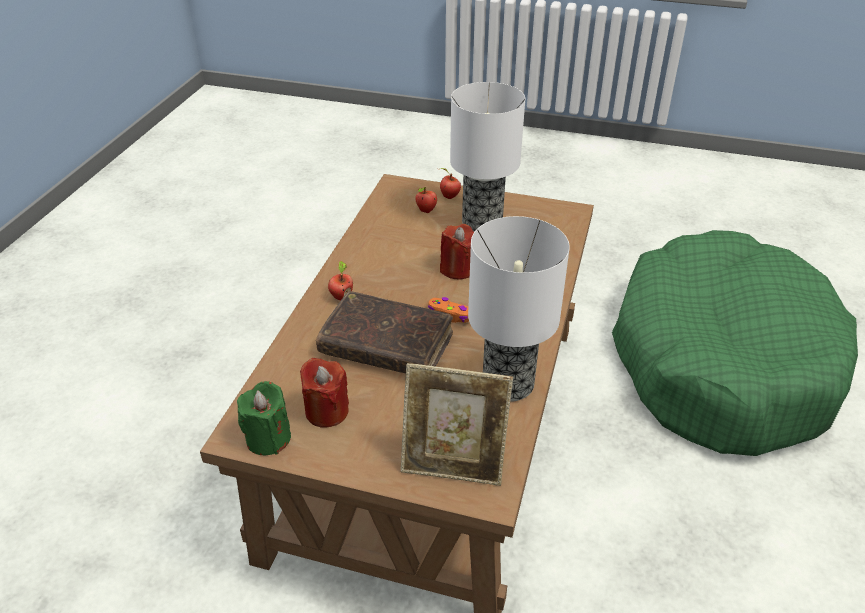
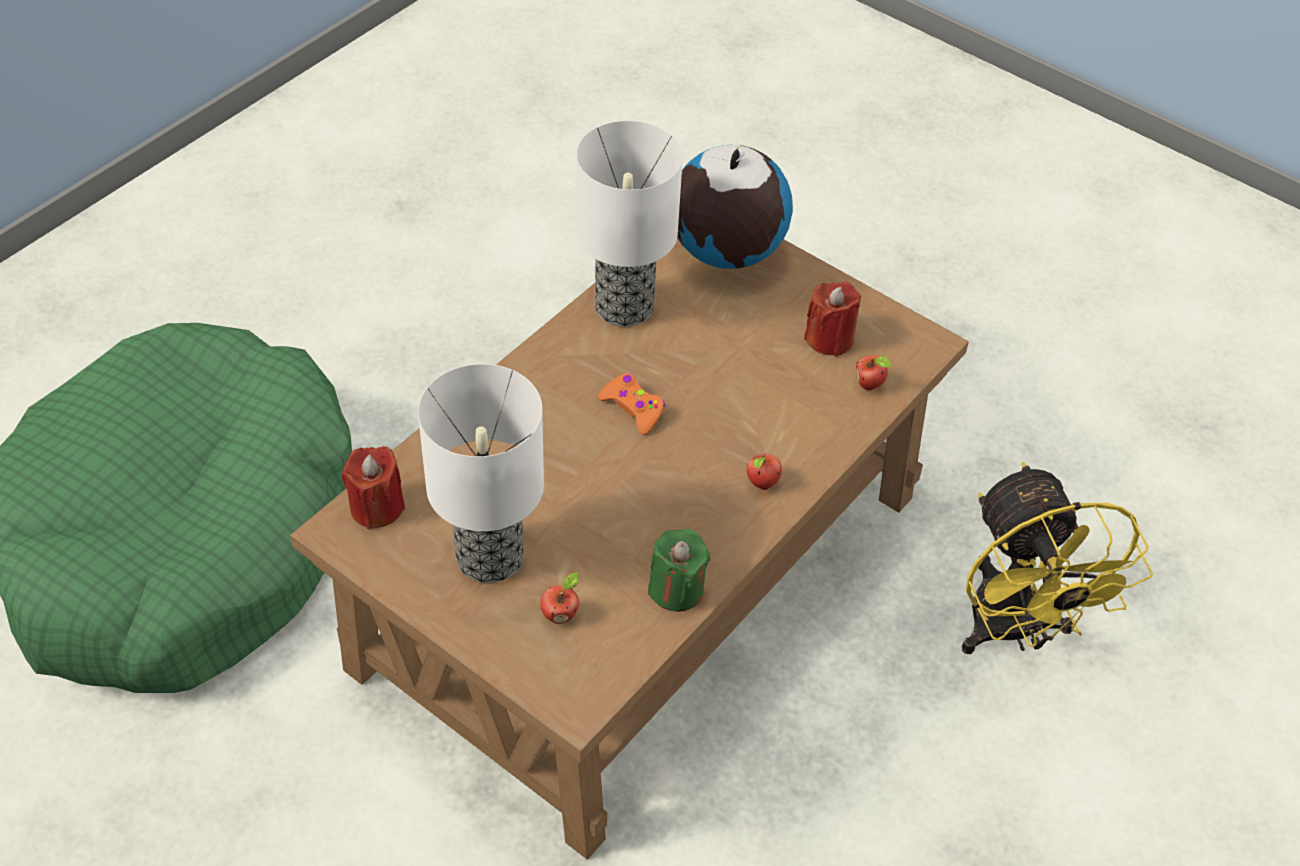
camera: 160 degrees left, 10 degrees up
green candle [237,381,291,455] -> green candle moved to [648,529,710,612]
brown book [316,291,453,373] -> none
picture frame [401,363,513,486] -> globe [677,145,793,269]
apple [440,168,461,199] -> apple moved to [856,355,892,390]
red candle [440,224,474,280] -> red candle moved to [342,446,405,530]
none -> yellow fan [961,462,1153,654]

